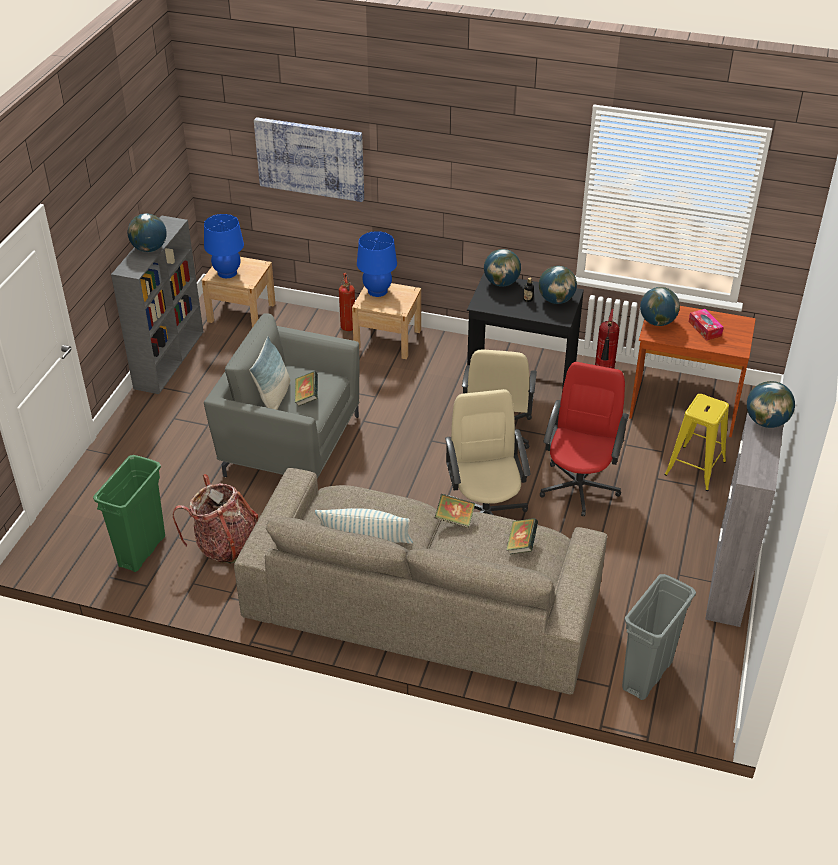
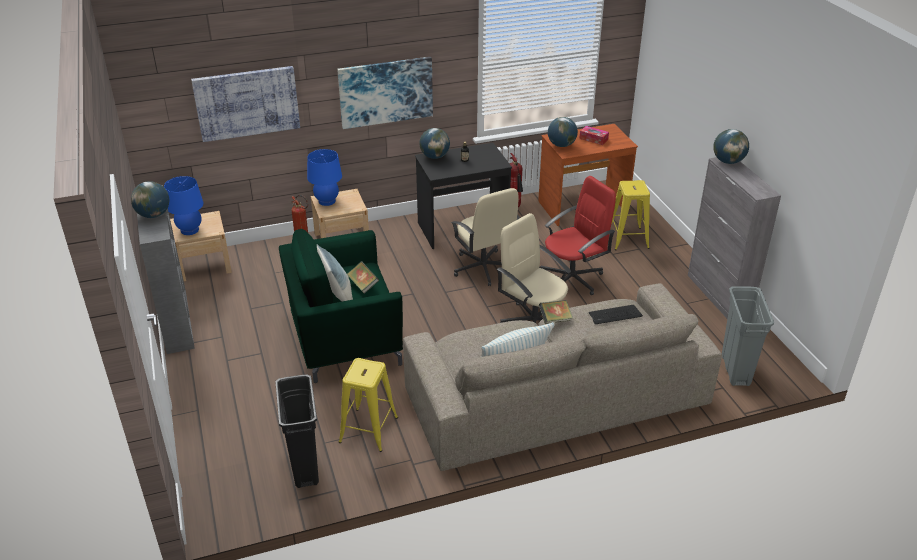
camera: 35 degrees left, 5 degrees down
green trash can [93,455,165,572] -> black trash can [275,374,319,488]
backpack [173,474,258,564] -> yellow stool [339,358,398,452]
grey armchair [204,313,360,479] -> green armchair [279,229,403,383]
book [506,518,538,555] -> keyboard [588,305,643,324]
globe [539,266,577,304] -> none
red office chair [540,362,629,516] -> red office chair turned 75 degrees clockwise [541,176,616,295]
none -> picture [337,57,433,129]

